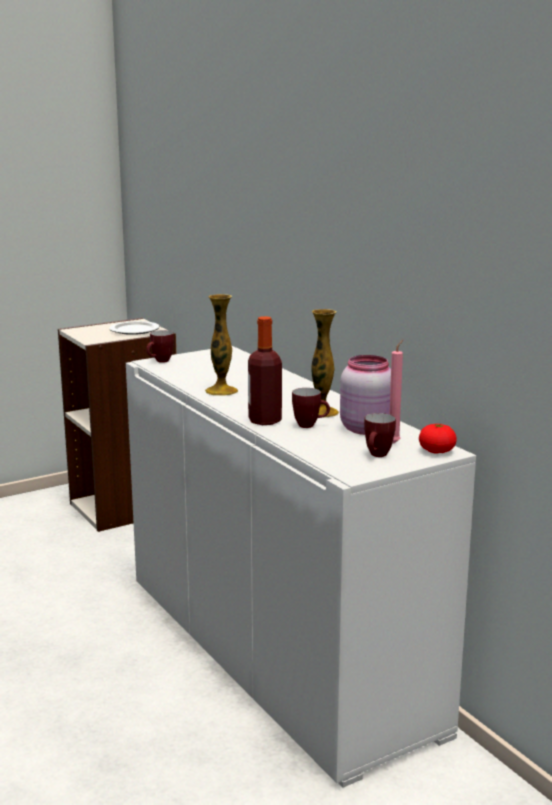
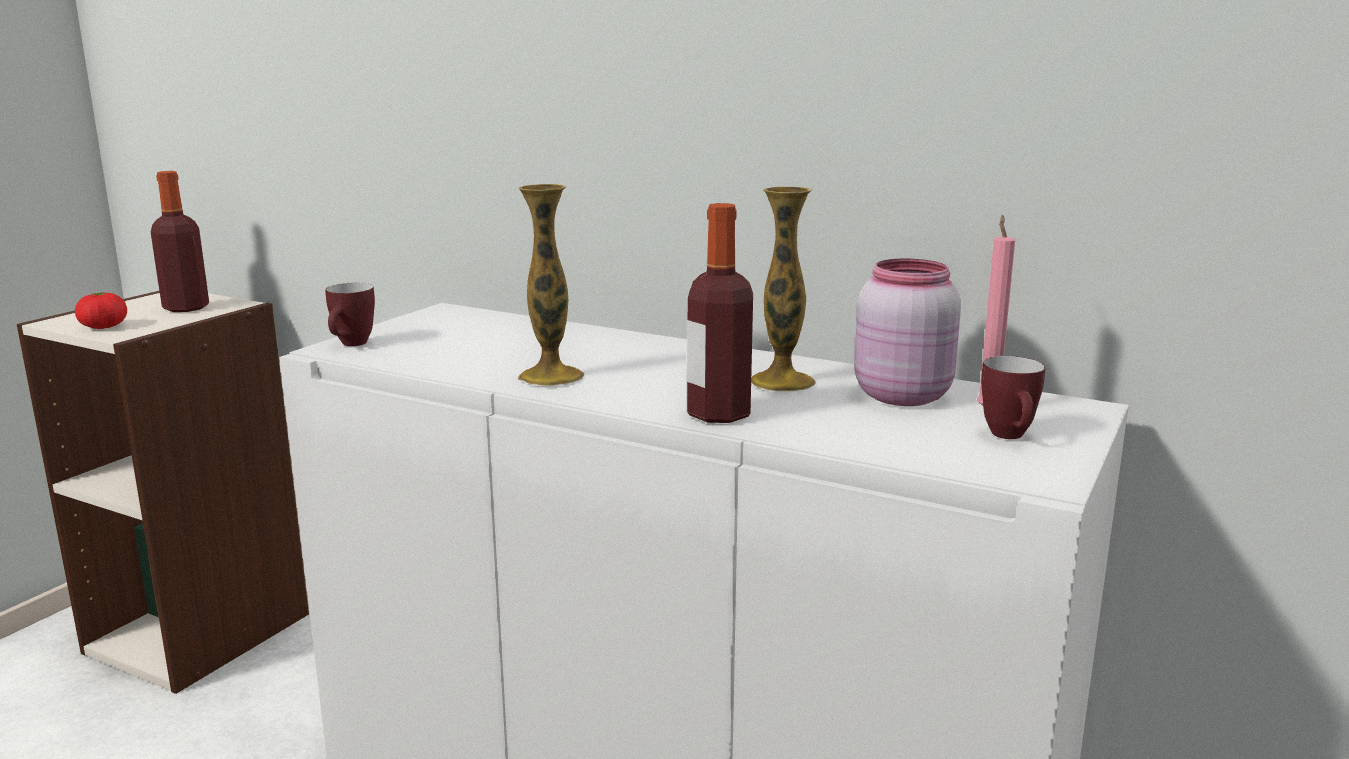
camera: 30 degrees left, 0 degrees up
plate [109,321,160,335] -> bottle [151,171,209,312]
mug [292,388,330,428] -> none
tomato [419,424,457,454] -> tomato moved to [75,292,127,329]

